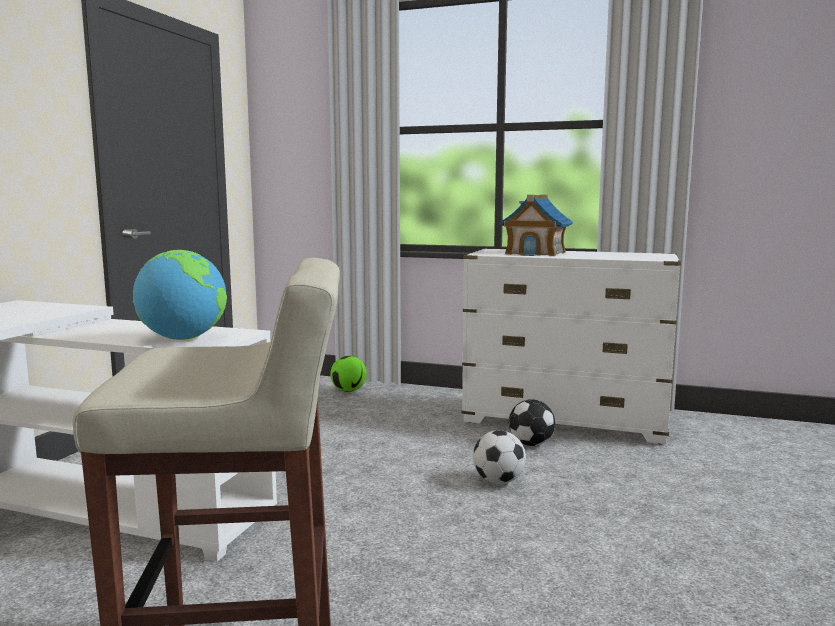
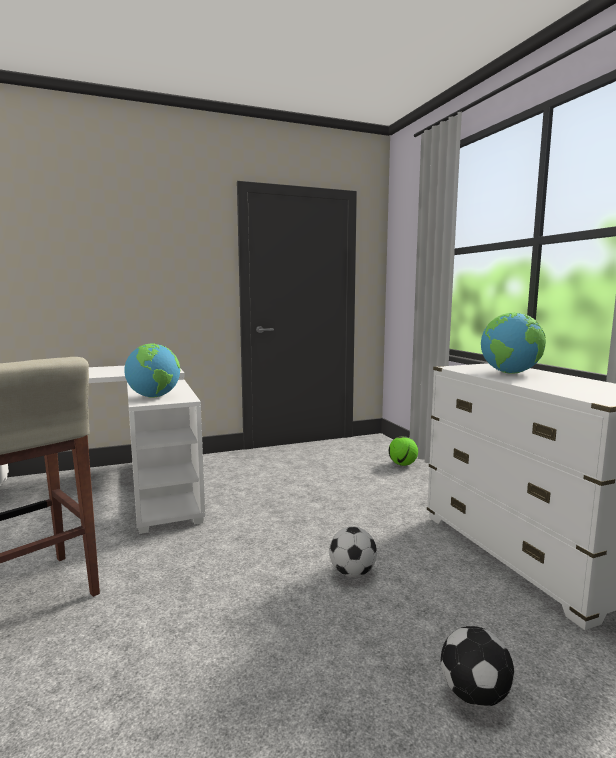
camera: 50 degrees right, 0 degrees up
toy house [499,195,573,256] -> globe [481,313,546,374]
football [509,399,555,446] -> football moved to [441,626,514,707]

